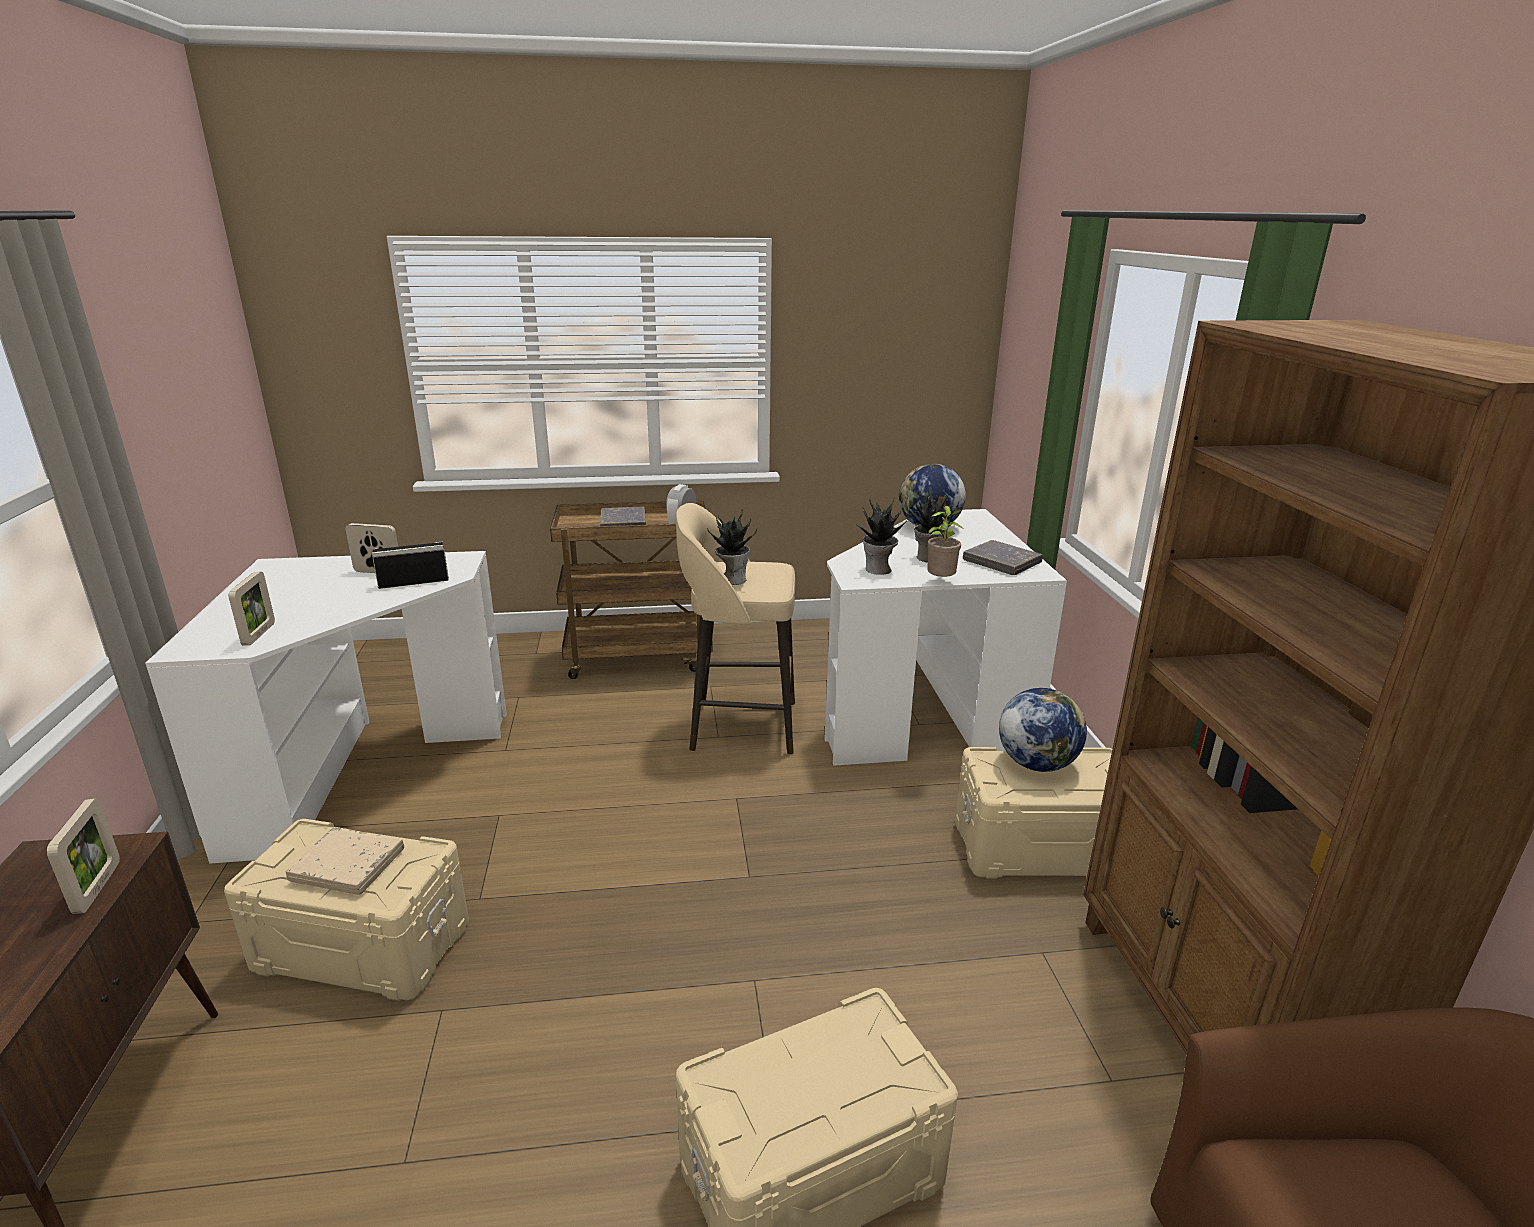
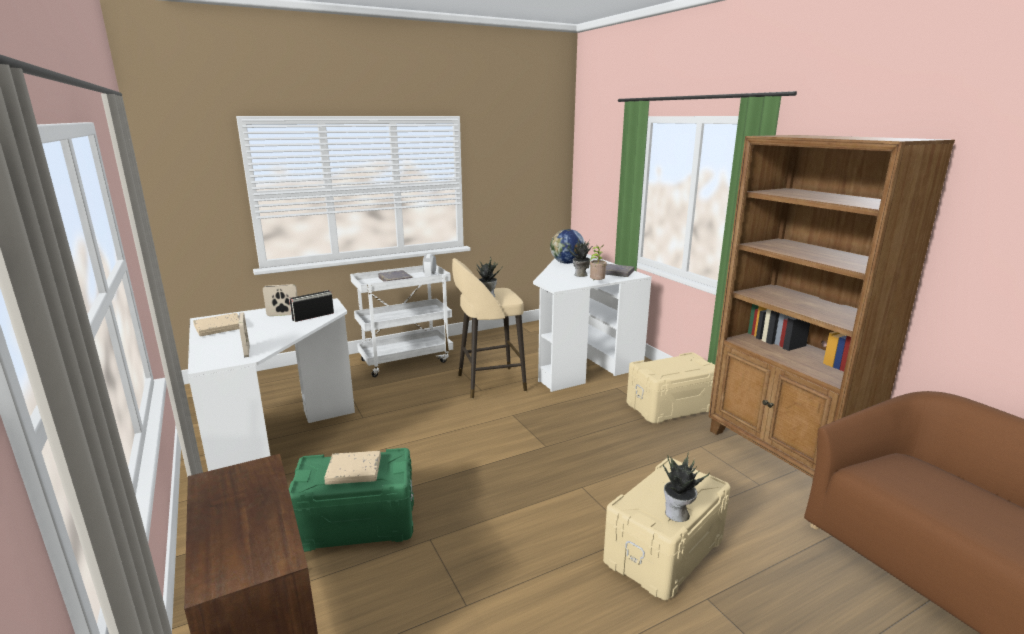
camera: 20 degrees left, 5 degrees down
picture frame [47,799,120,914] -> none
beige storage box [224,819,469,1001] -> green storage box [289,448,414,552]
brown cart [550,500,713,679] -> white cart [350,265,453,377]
potted plant [856,499,908,575] -> potted plant moved to [663,452,710,522]
globe [999,688,1087,772] -> none
none -> beige book [193,313,239,336]

